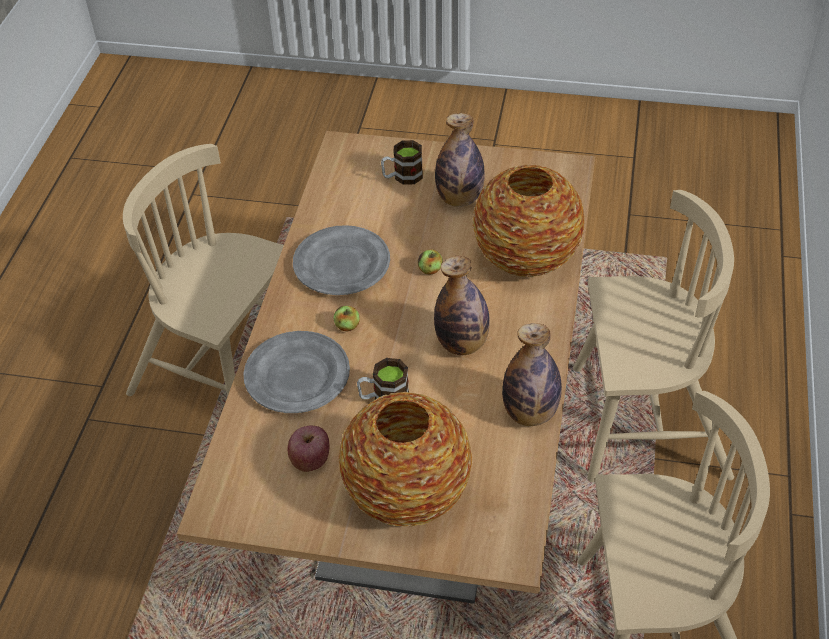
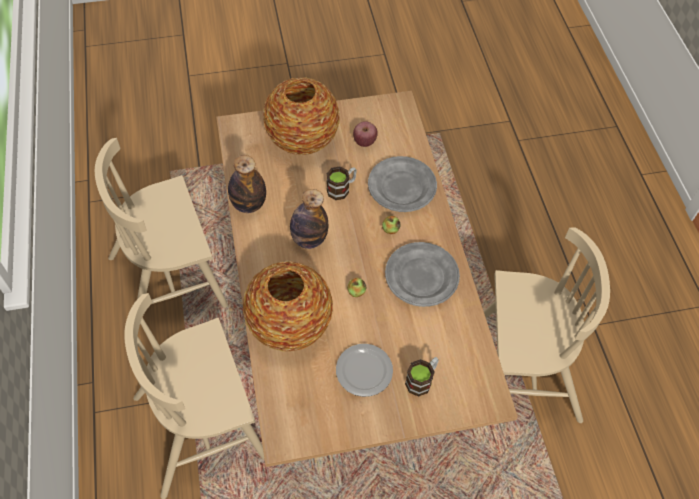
camera: 155 degrees right, 10 degrees up
bottle [435,113,485,207] -> plate [336,344,393,397]

